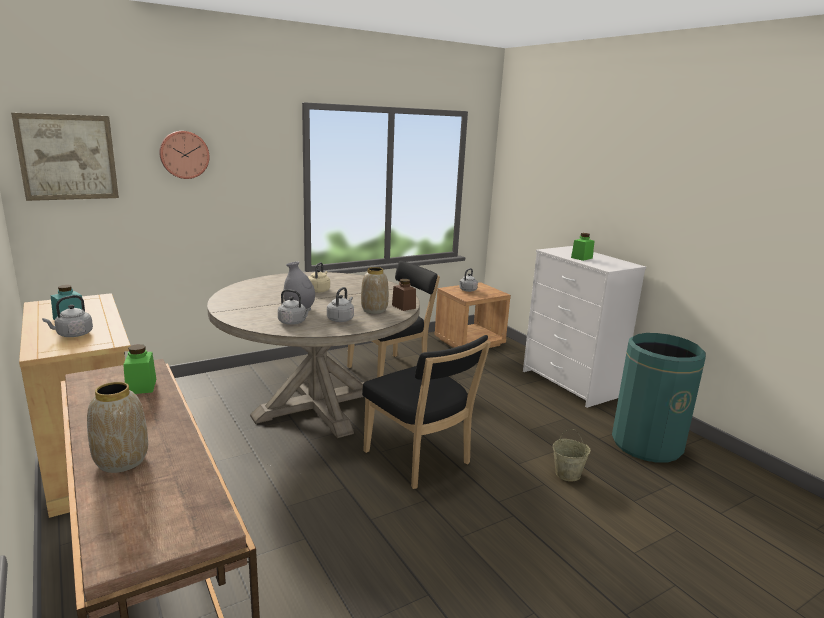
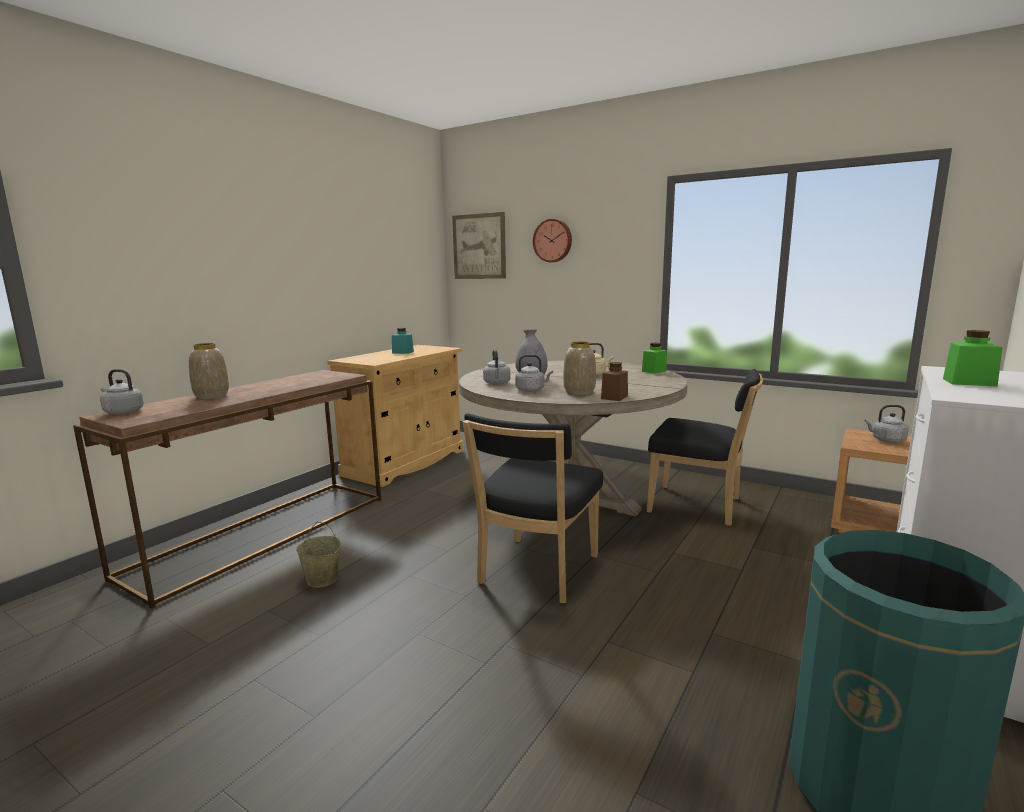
camera: 65 degrees right, 5 degrees down
grey kettle [42,295,93,337] -> grey kettle moved to [100,369,144,414]
green jar [123,344,156,394] -> green jar moved to [642,343,667,374]
beige bucket [553,429,591,482] -> beige bucket moved to [296,522,341,588]

